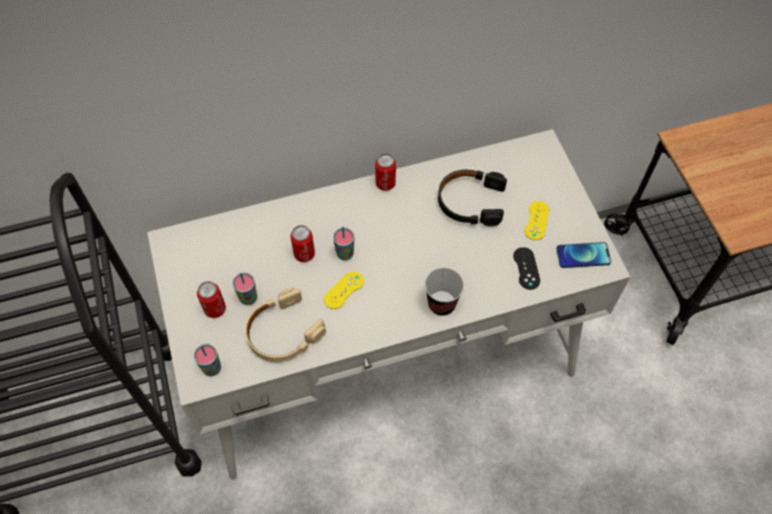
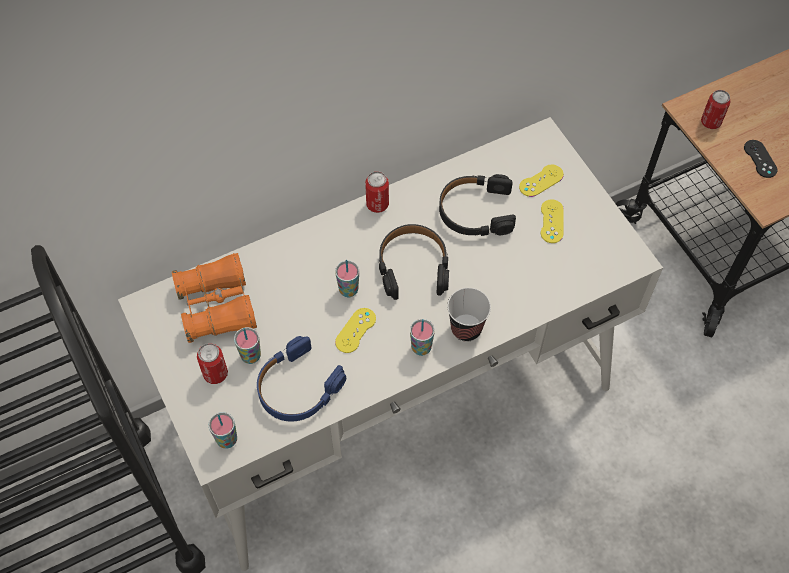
camera: 10 degrees left, 0 degrees up
beige headphones [245,287,326,362] -> blue headphones [257,336,346,421]
can [290,225,315,262] -> can moved to [701,90,731,129]
black game controller [513,247,540,290] -> black game controller moved to [744,140,778,178]
phone [556,242,611,268] -> none
none -> orange binoculars [172,253,257,343]
none -> black headphones [379,224,449,300]
none -> cup [410,319,435,356]
none -> yellow game controller [519,165,564,197]

